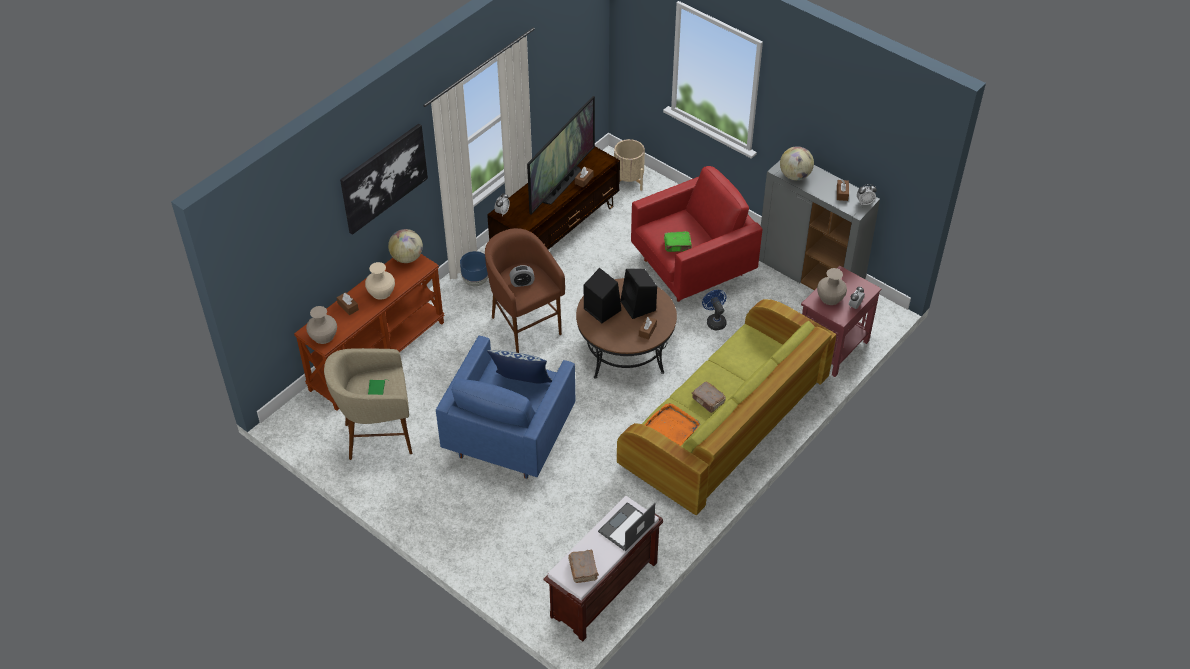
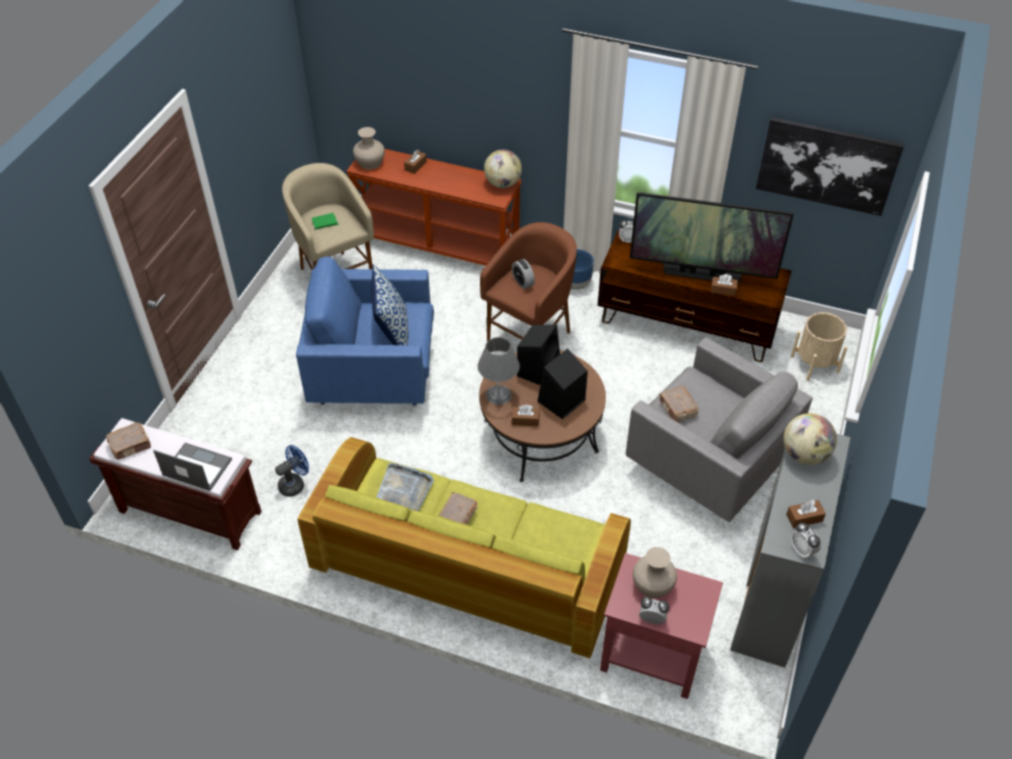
camera: 70 degrees right, 0 degrees up
picture [340,124,428,235] -> picture moved to [756,117,904,216]
beige vase [365,262,395,300] -> none
red armchair [631,166,763,302] -> grey armchair [626,337,813,522]
orange tray [645,403,700,446] -> grey tray [376,463,434,511]
green book [664,231,692,252] -> brown book [659,385,699,423]
blue fan [702,290,727,330] -> blue fan moved to [275,445,309,497]
none -> grey table lamp [478,337,520,405]

